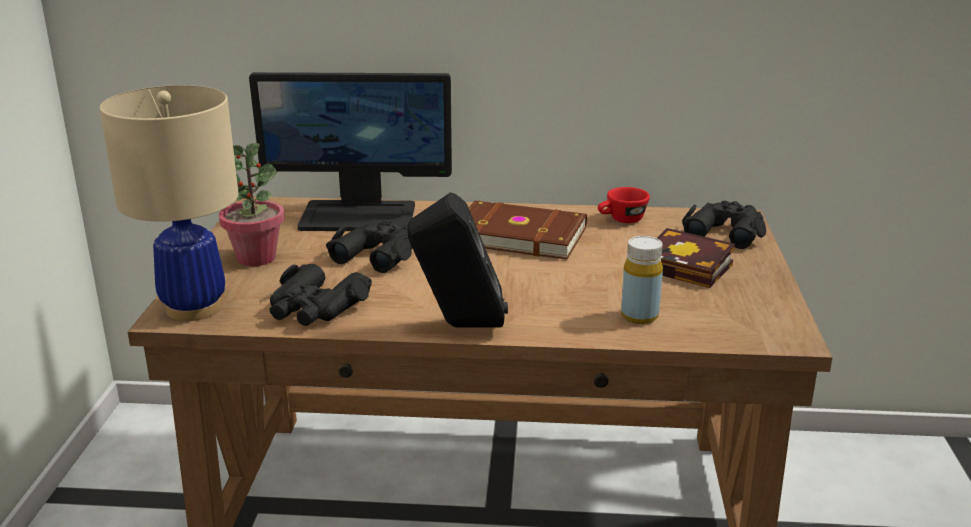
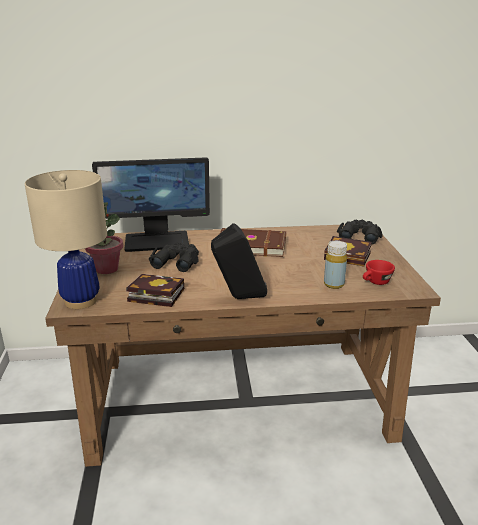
camera: 10 degrees left, 0 degrees up
black binoculars [270,264,372,326] -> book [126,274,184,307]
red cup [598,187,650,223] -> red cup moved to [363,260,395,285]

